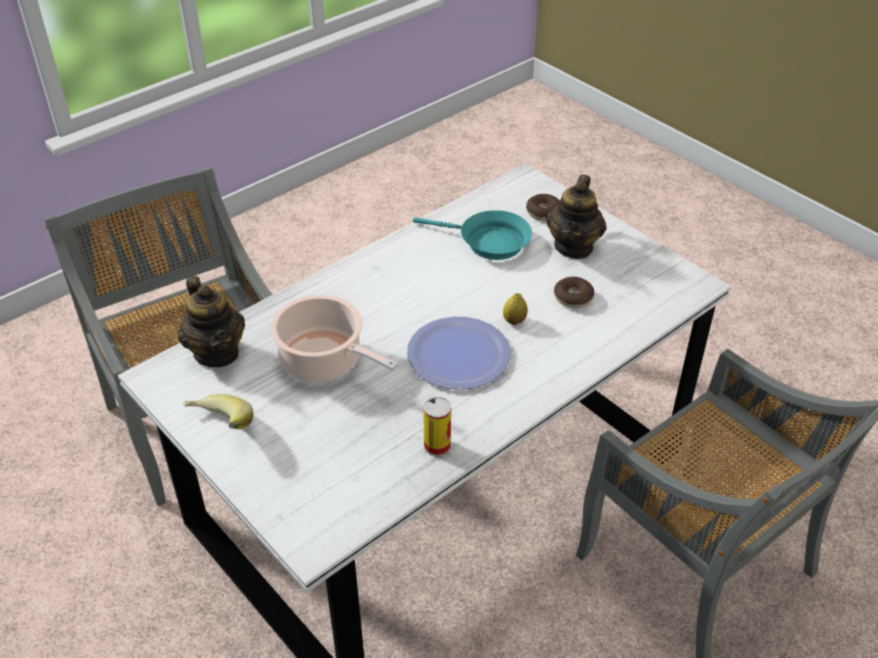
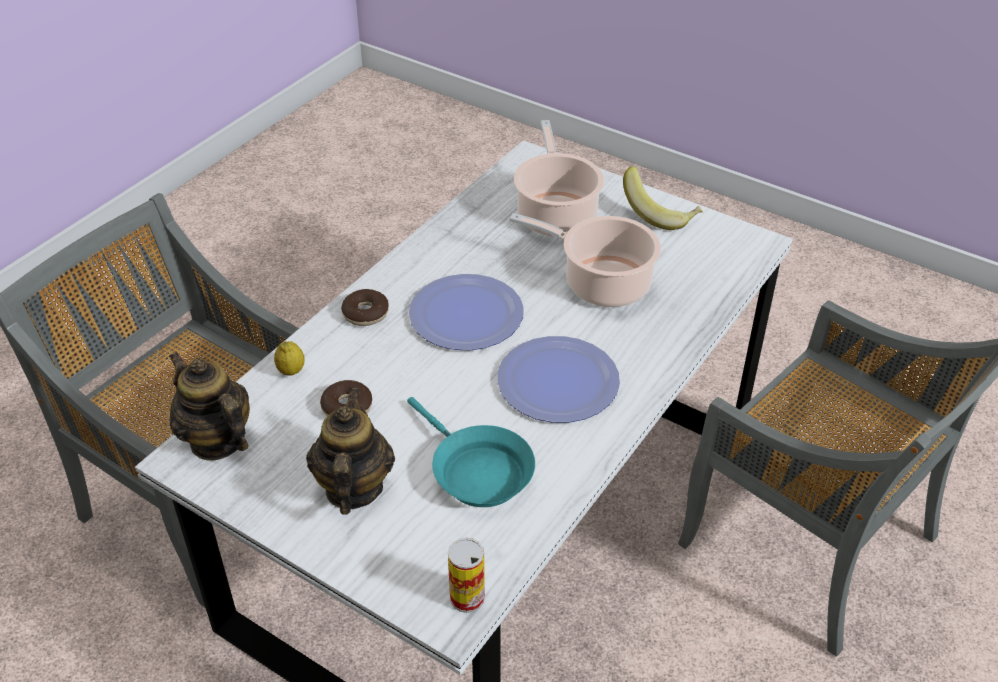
camera: 165 degrees right, 0 degrees up
teapot [178,276,245,367] -> teapot moved to [169,352,250,461]
turquoise frying pan [413,210,532,260] -> turquoise frying pan turned 135 degrees counterclockwise [407,397,535,507]
can [423,396,451,456] -> can moved to [448,538,485,613]
lemon [503,293,528,325] -> lemon moved to [274,341,304,376]
donut [526,194,560,221] -> donut moved to [341,289,389,326]
none -> plate [497,336,620,423]
none -> cooking pot [514,120,604,237]

